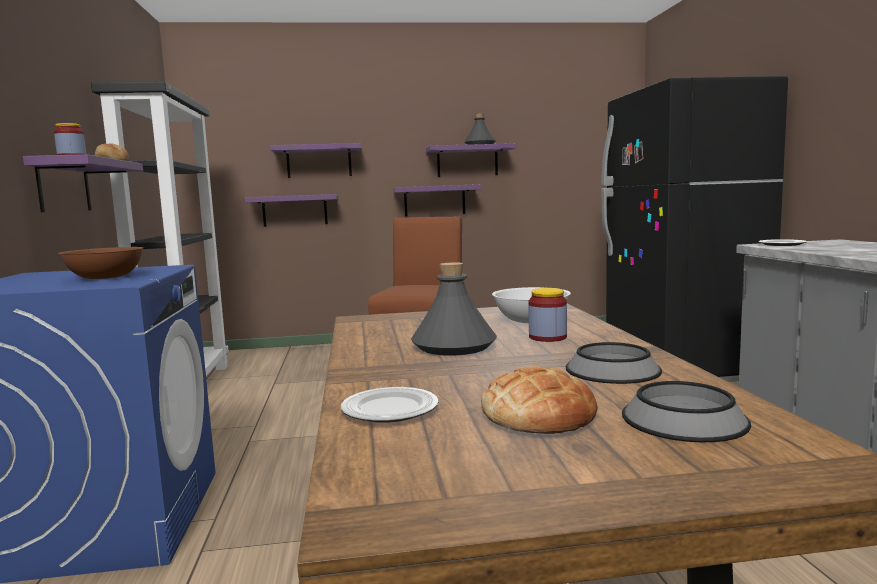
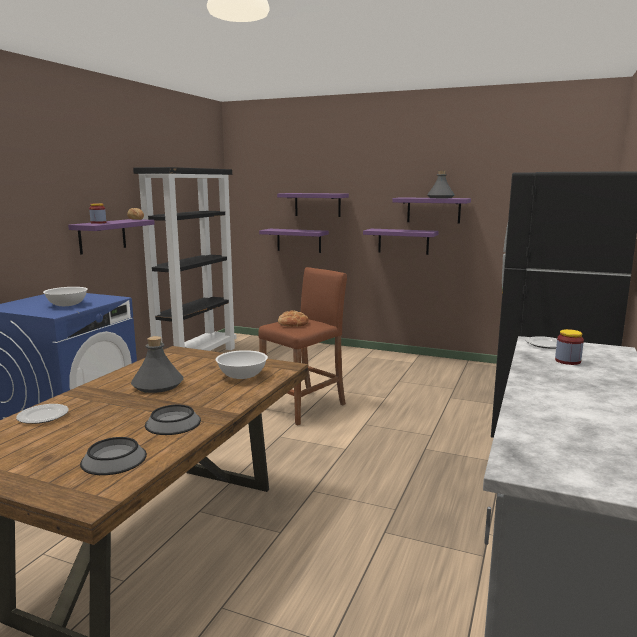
camera: 30 degrees right, 5 degrees up
brown bowl [58,247,144,279] -> white bowl [43,287,88,306]
bread [481,366,598,434] -> bread moved to [278,311,309,327]
jar [528,288,567,342] -> jar moved to [555,329,584,365]

